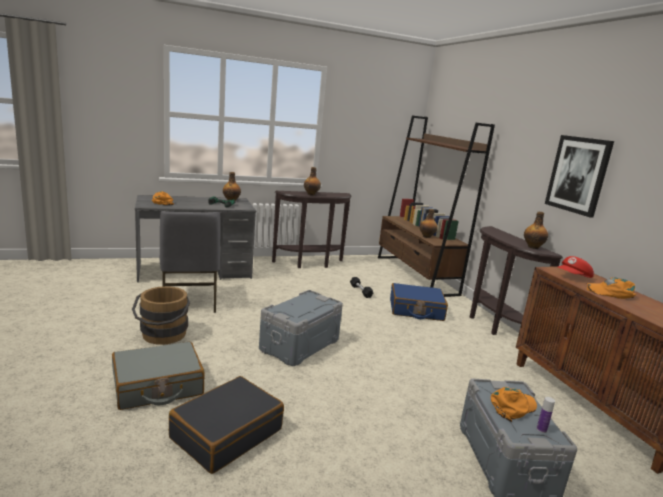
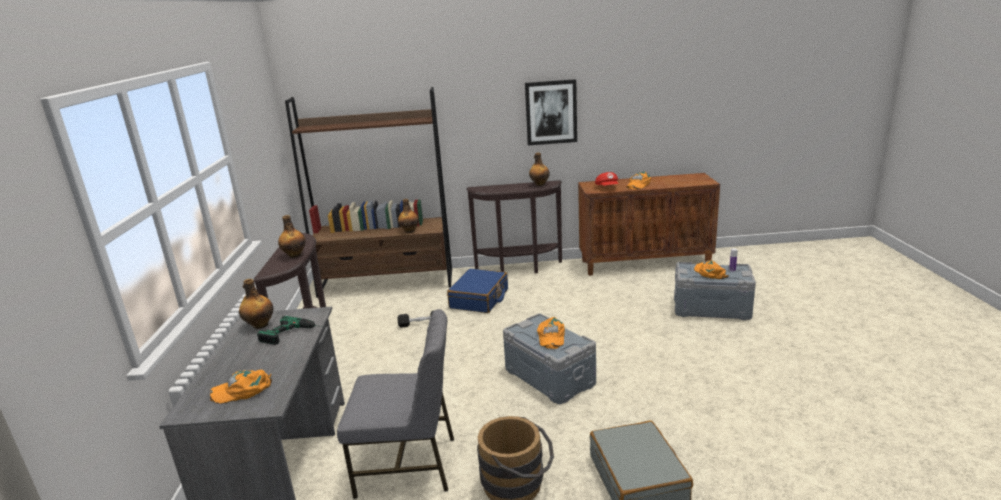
camera: 70 degrees left, 5 degrees up
black suitcase [169,376,284,474] -> none
none -> orange cap [537,317,565,349]

